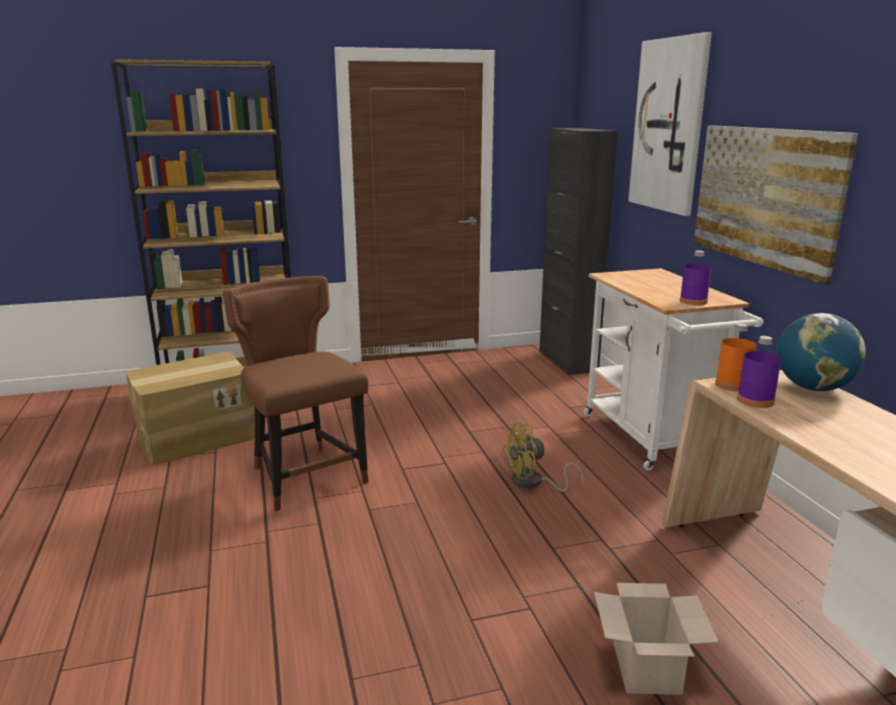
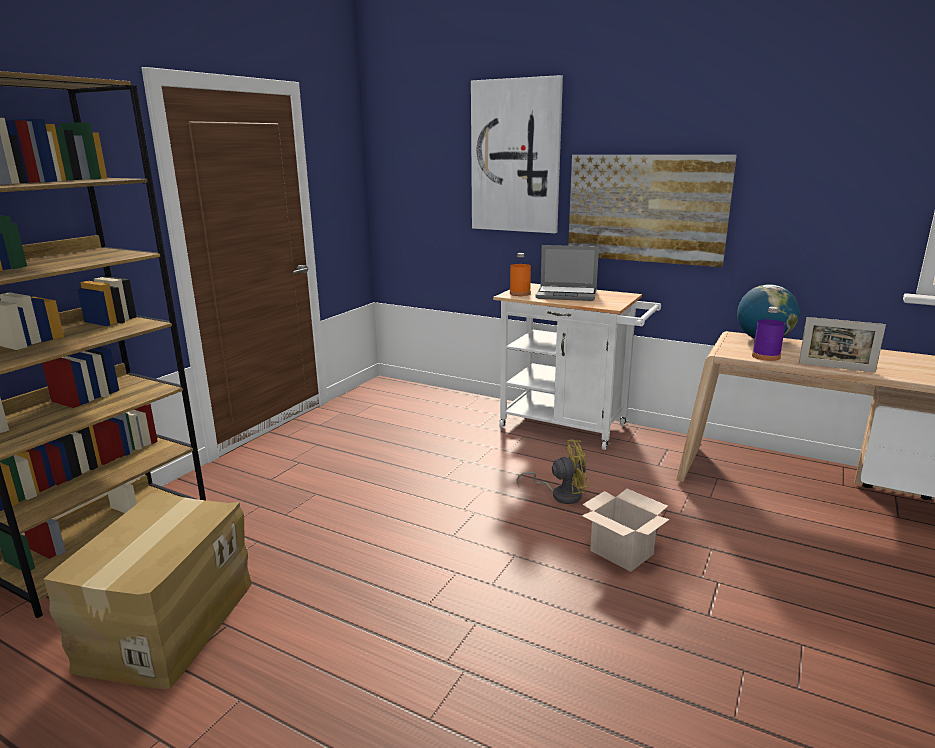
camera: 45 degrees left, 0 degrees up
brown chair [223,276,368,511] -> none
yellow fan [502,422,584,492] -> yellow fan turned 120 degrees counterclockwise [517,439,590,504]
black cabinet [539,128,618,375] -> none
cardboard box [594,583,718,695] -> cardboard box moved to [581,489,670,572]
purple bottle [680,250,711,305] -> none
orange bottle [715,323,756,391] -> orange bottle moved to [510,253,531,296]
none -> laptop [536,245,599,301]
none -> picture frame [799,317,886,373]

